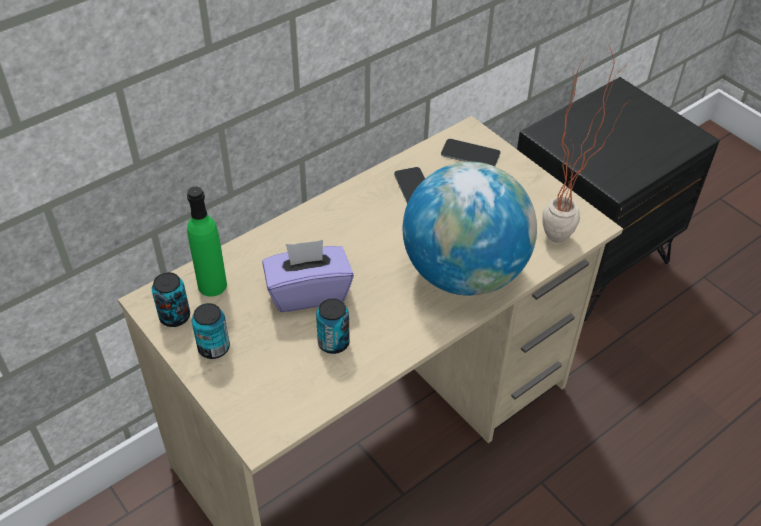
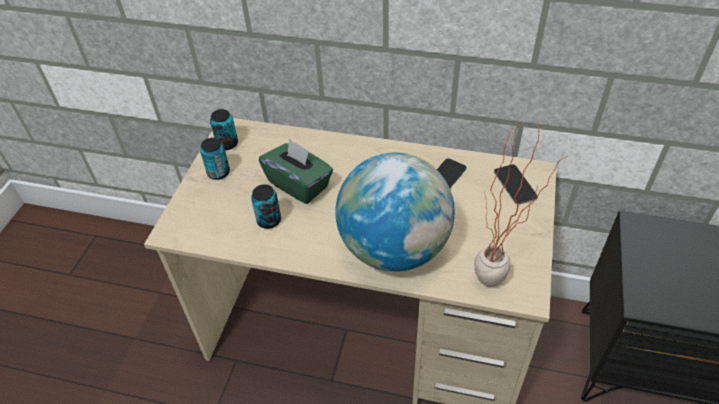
camera: 55 degrees right, 0 degrees up
green bottle [187,186,227,297] -> none
purple tissue box [262,240,354,312] -> green tissue box [259,138,333,204]

